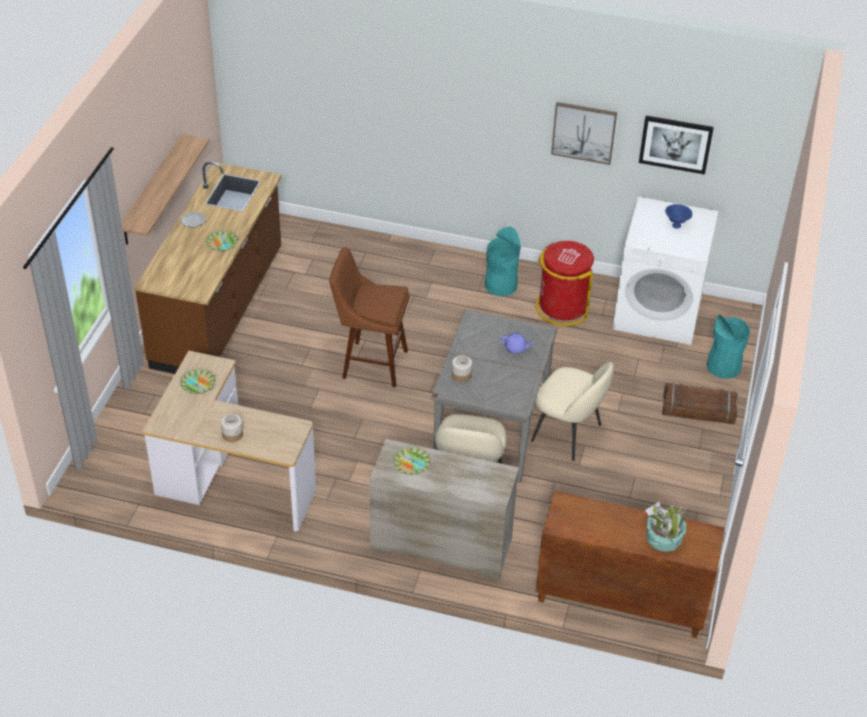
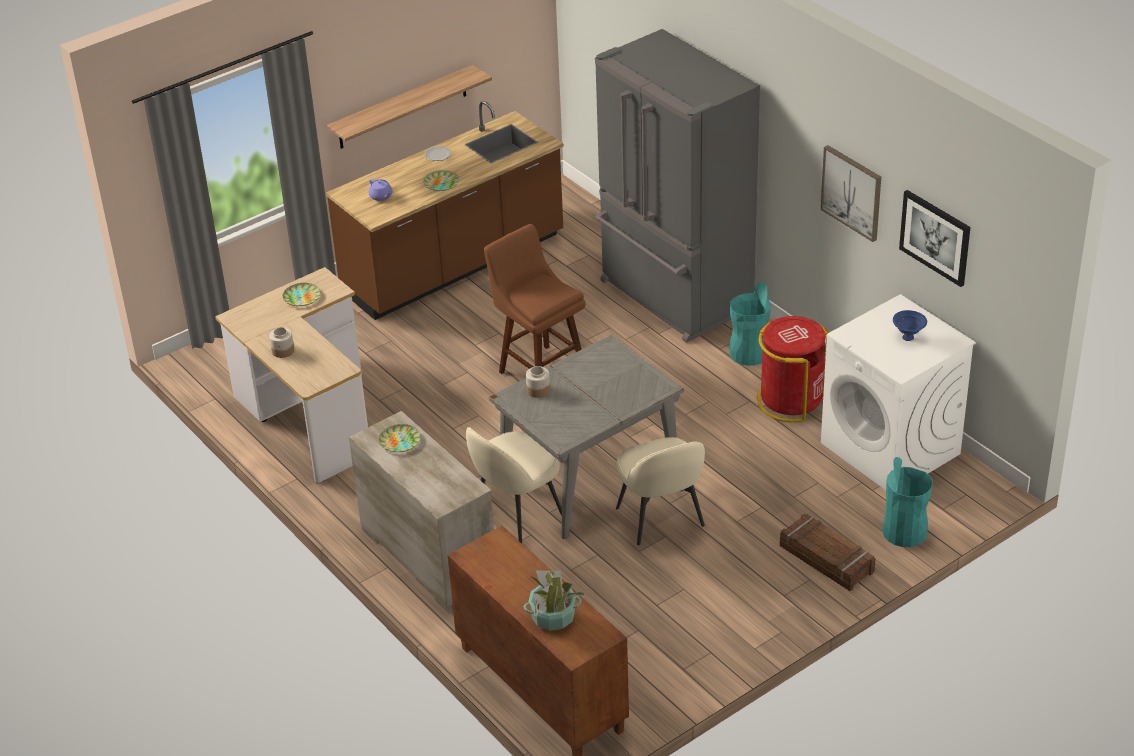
camera: 40 degrees right, 5 degrees down
purple teapot [500,333,535,354] -> purple teapot moved to [369,179,392,201]
none -> grey fridge [595,29,760,343]

